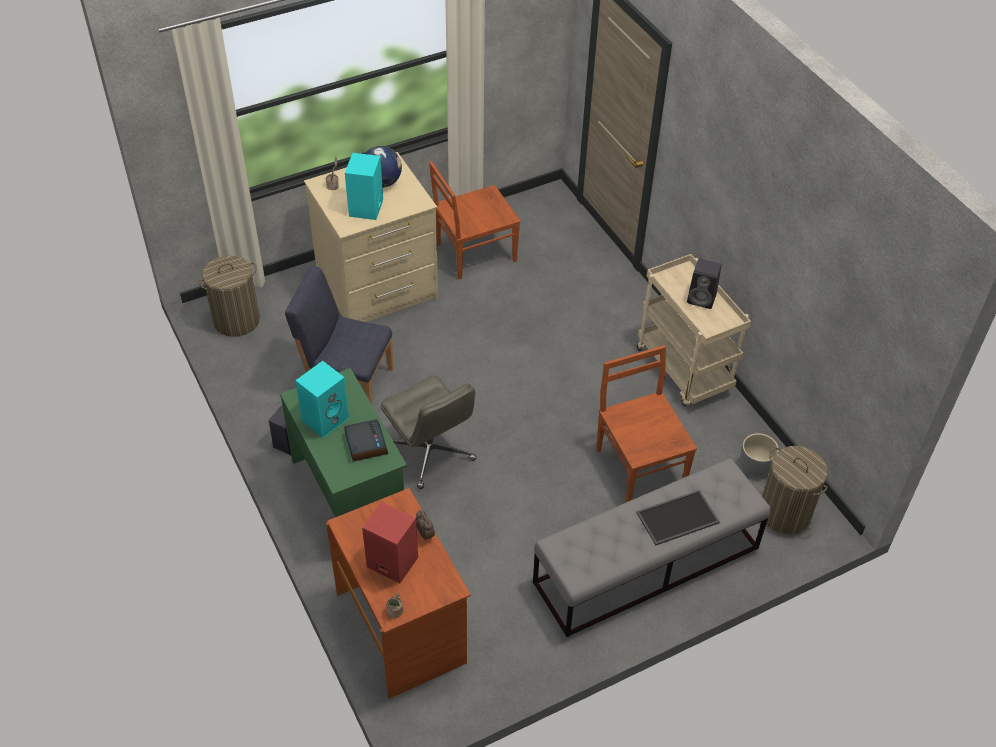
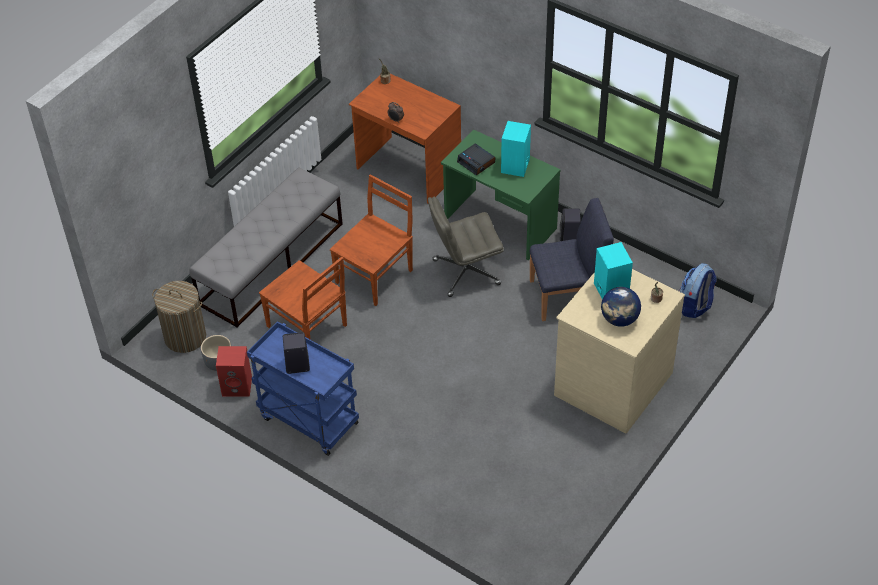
camera: 155 degrees right, 0 degrees up
laundry basket [198,255,260,337] -> backpack [679,263,717,318]
red speaker [362,502,418,583] -> red speaker moved to [216,346,252,397]
grey office chair [381,375,477,489] -> grey office chair turned 45 degrees counterclockwise [428,197,504,297]
brown chair [429,161,521,279] -> brown chair moved to [330,175,413,306]
tray [636,490,720,545] -> none
beige cart [637,254,751,406] -> blue cart [247,321,359,456]

